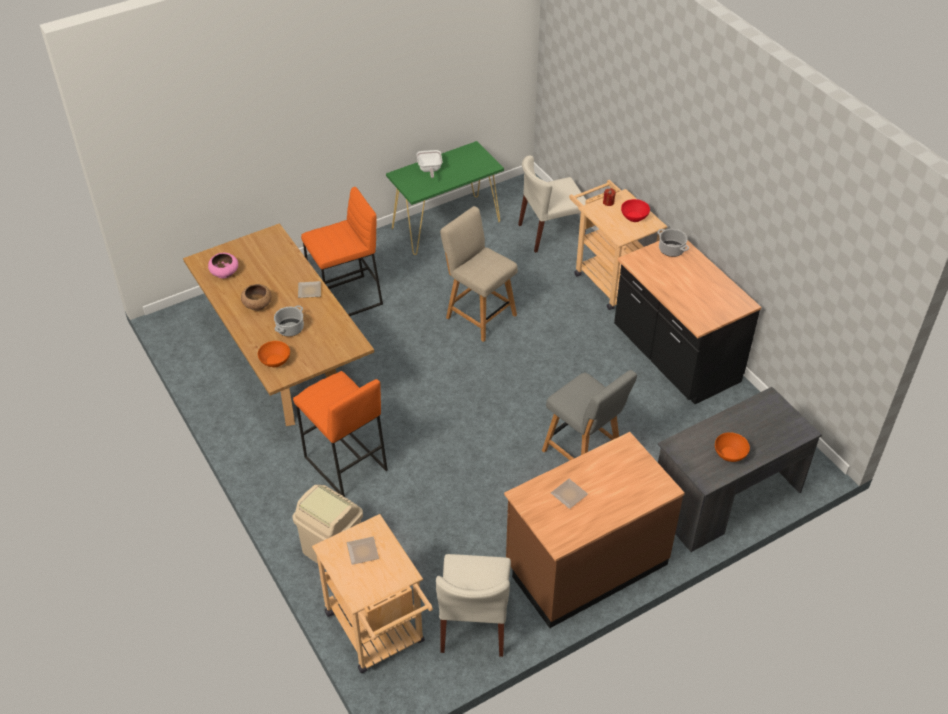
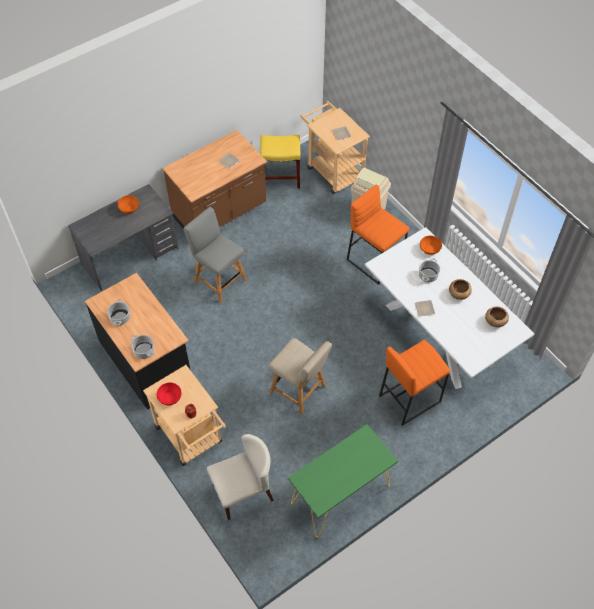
camera: 175 degrees right, 10 degrees up
brown dining table [183,223,374,426] -> white dining table [365,227,534,389]
pink bowl [208,253,238,278] -> brown bowl [485,306,509,327]
frying pan [417,150,443,178] -> none
beige chair [436,554,511,657] -> yellow stool [260,135,300,189]
none -> cooking pot [107,299,130,326]

